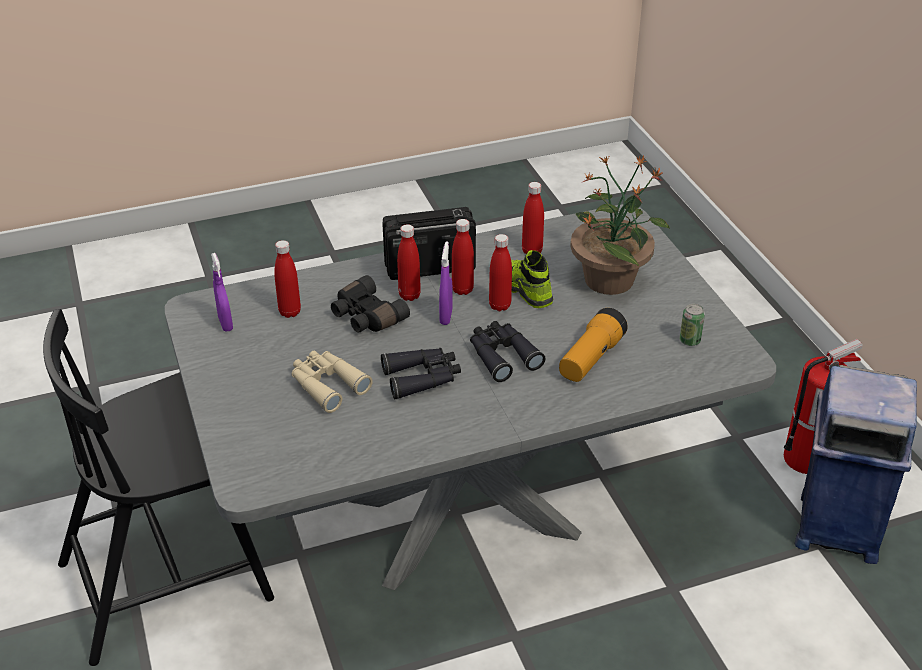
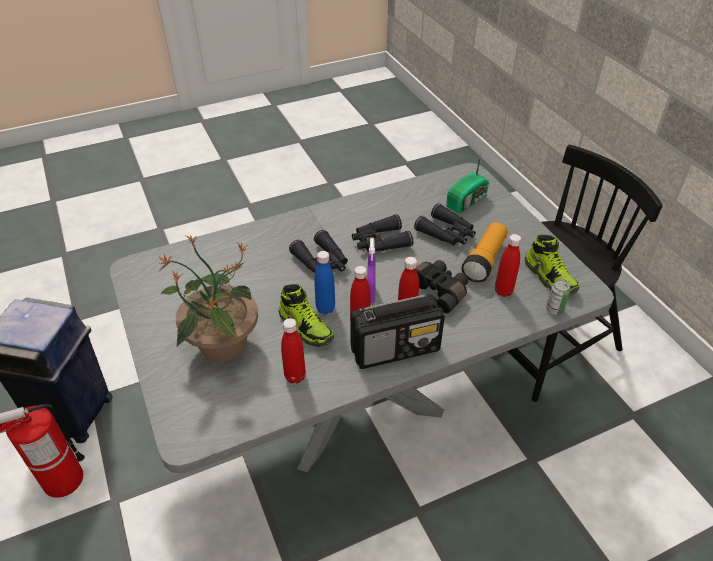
camera: 175 degrees right, 5 degrees up
purple spray bottle [211,253,233,332] -> shoe [525,235,580,295]
beige binoculars [292,351,373,413] -> black binoculars [414,203,476,245]
red bottle [489,234,512,311] -> blue bottle [314,251,335,314]
flashlight [559,308,628,382] -> flashlight moved to [462,222,507,282]
can [679,304,705,346] -> can moved to [546,280,571,315]
none -> radio [446,149,489,213]

